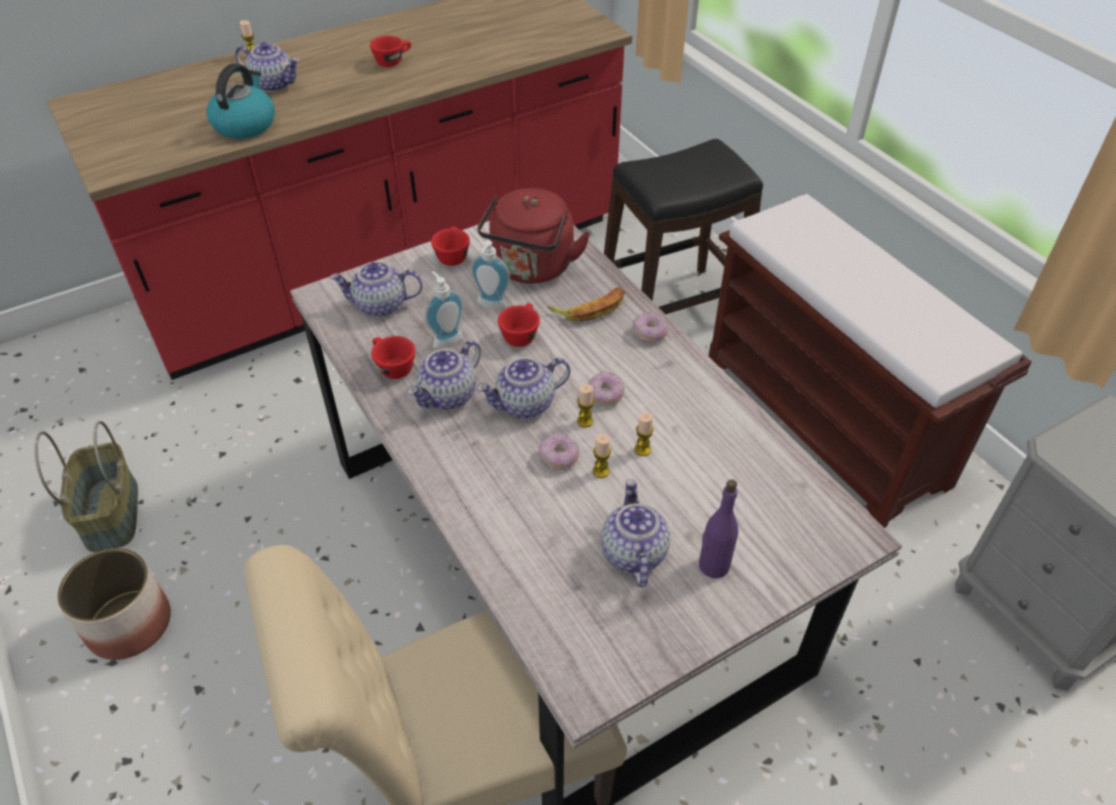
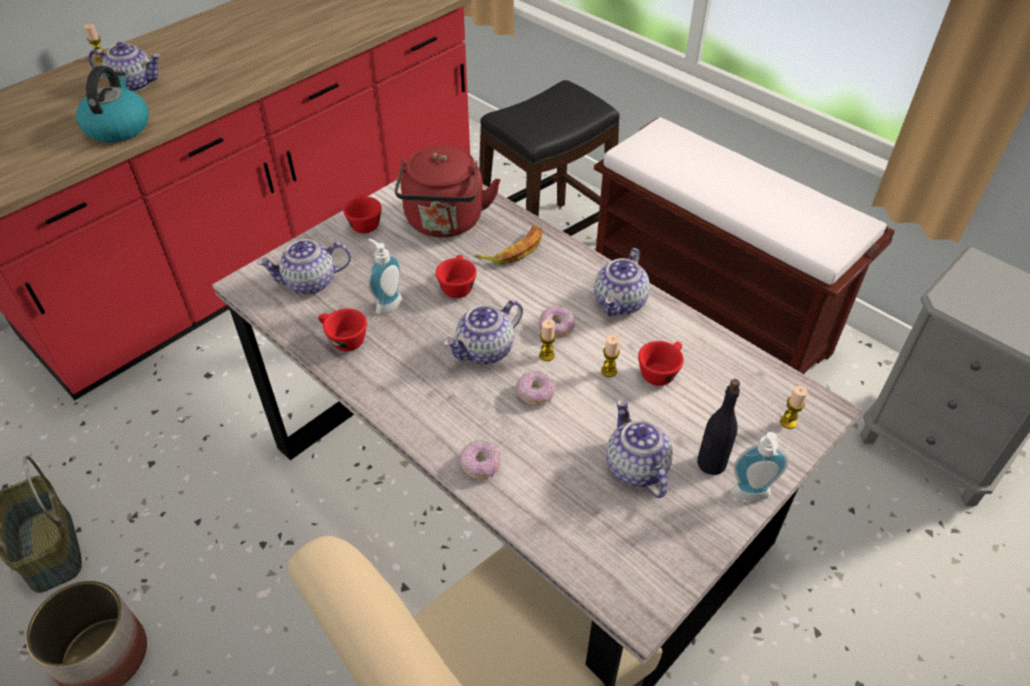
camera: 15 degrees left, 0 degrees up
red cup [370,36,411,67] -> red cup moved to [638,341,684,386]
teapot [407,340,481,409] -> teapot moved to [594,248,650,316]
soap dispenser [471,240,510,309] -> soap dispenser moved to [731,432,788,501]
candle [593,434,611,478] -> candle moved to [780,386,808,429]
donut [633,312,669,342] -> donut moved to [459,440,502,480]
purple bottle [699,479,738,578] -> black bottle [697,379,740,475]

